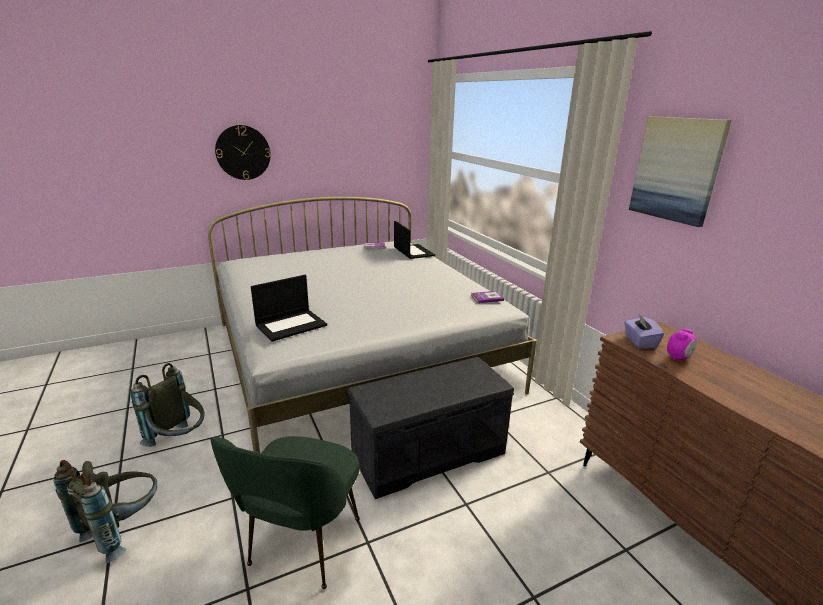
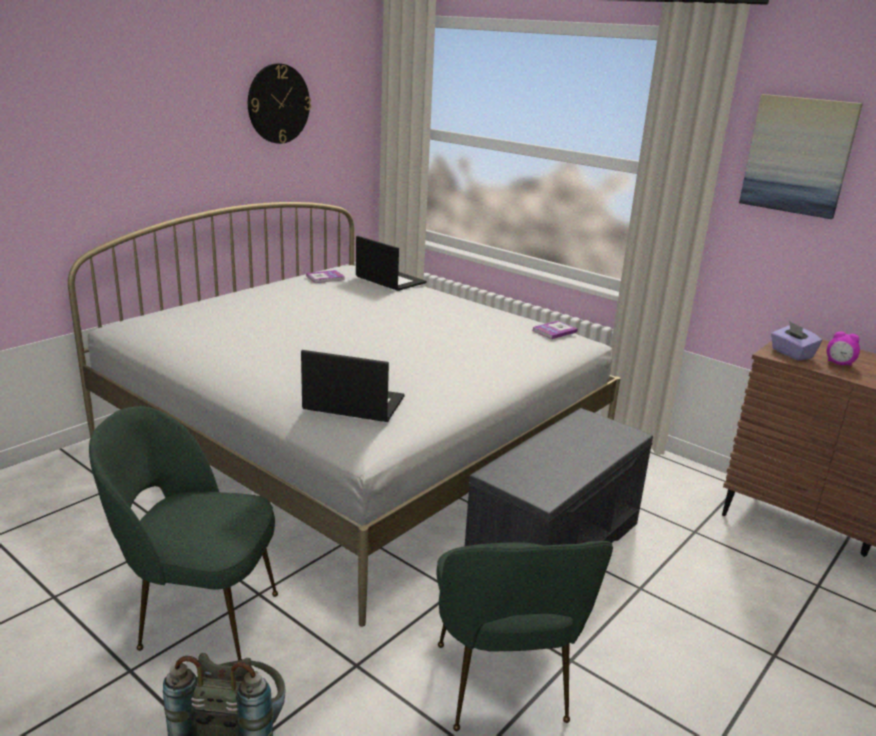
camera: 25 degrees left, 0 degrees up
grey backpack [130,363,205,447] -> green chair [89,406,278,661]
wall clock [215,125,271,180] -> wall clock moved to [248,63,311,144]
laptop [251,275,327,342] -> laptop turned 105 degrees counterclockwise [301,350,404,422]
alarm clock [667,329,697,360] -> alarm clock turned 90 degrees clockwise [827,331,860,366]

